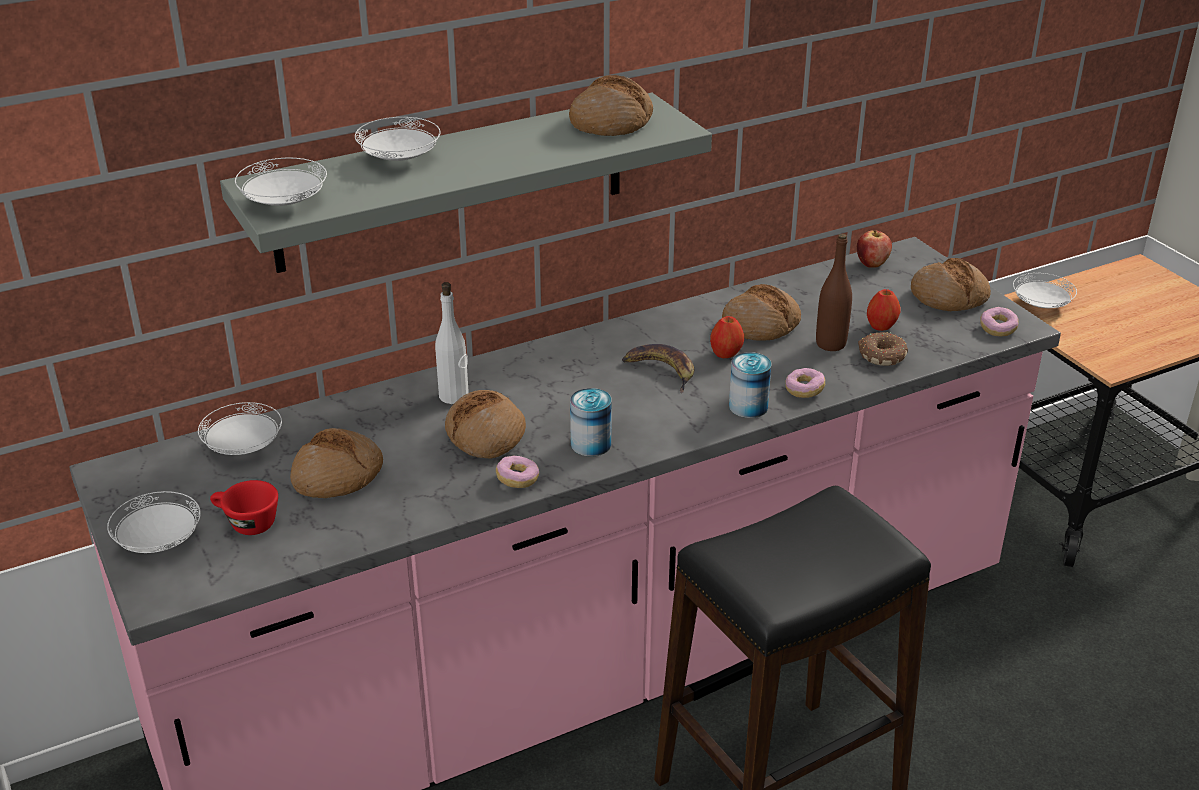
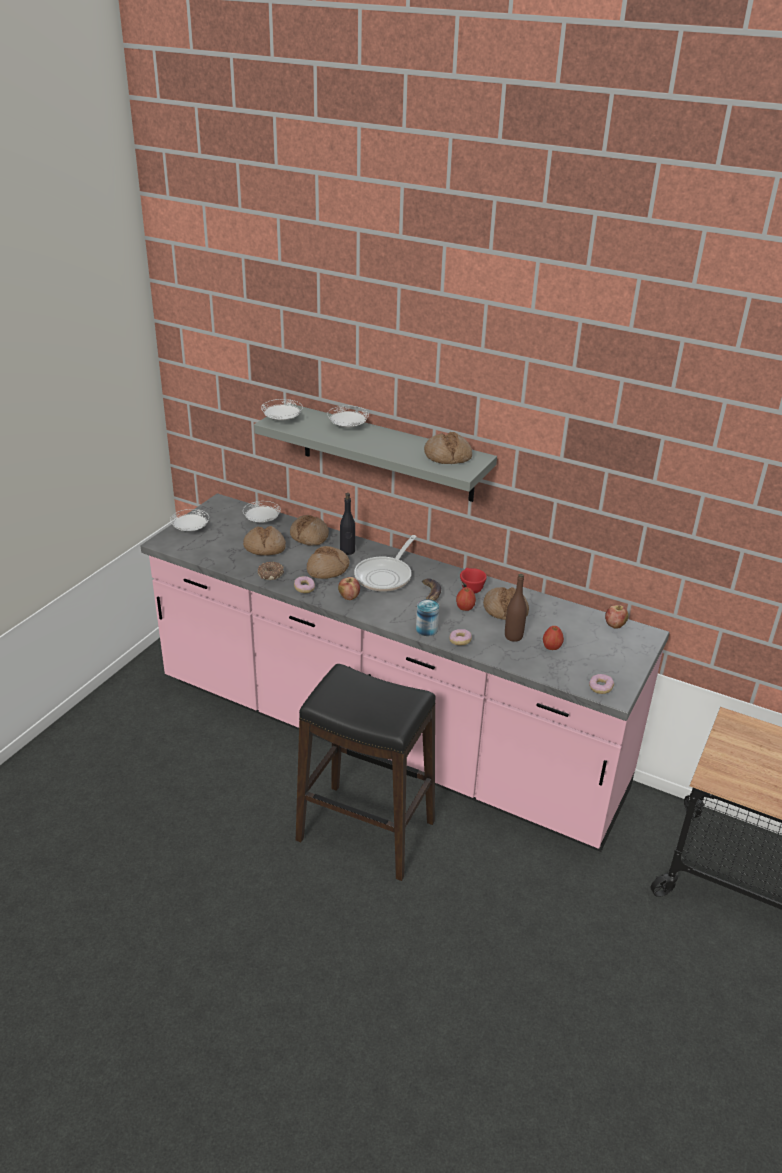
camera: 55 degrees right, 0 degrees up
red cup [210,480,278,535] -> red cup moved to [460,568,487,593]
white bottle [435,282,469,404] -> black bottle [340,493,355,555]
can [570,388,612,457] -> apple [338,577,360,600]
donut [858,332,908,366] -> donut moved to [258,562,284,580]
bread [911,258,991,311] -> bread moved to [290,515,329,546]
white plate [1013,273,1077,308] -> none
none -> frying pan [354,535,417,592]

